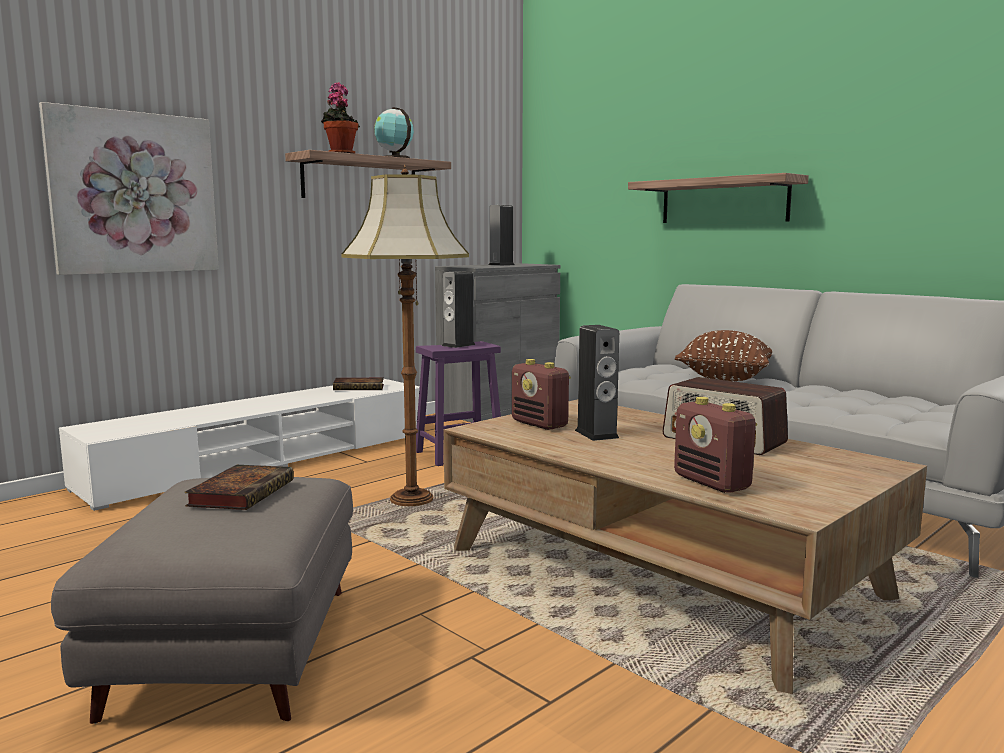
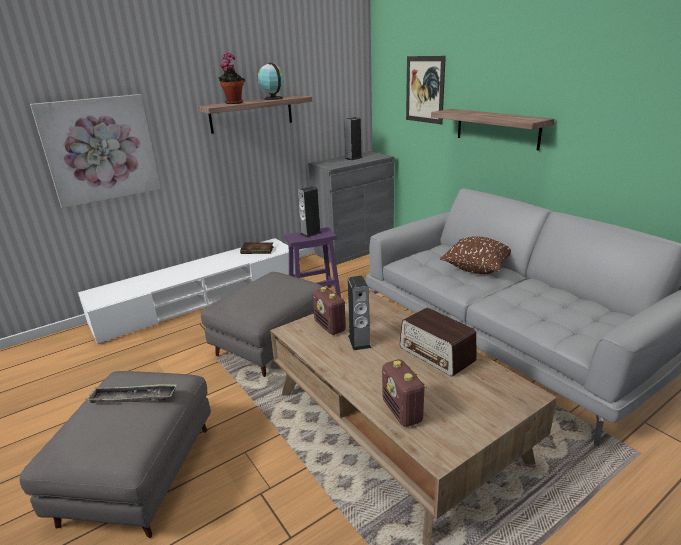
camera: 10 degrees right, 15 degrees up
book [185,465,294,510] -> tray [85,384,177,403]
floor lamp [341,165,469,506] -> grey ottoman [201,272,324,377]
none -> picture [406,56,446,124]

